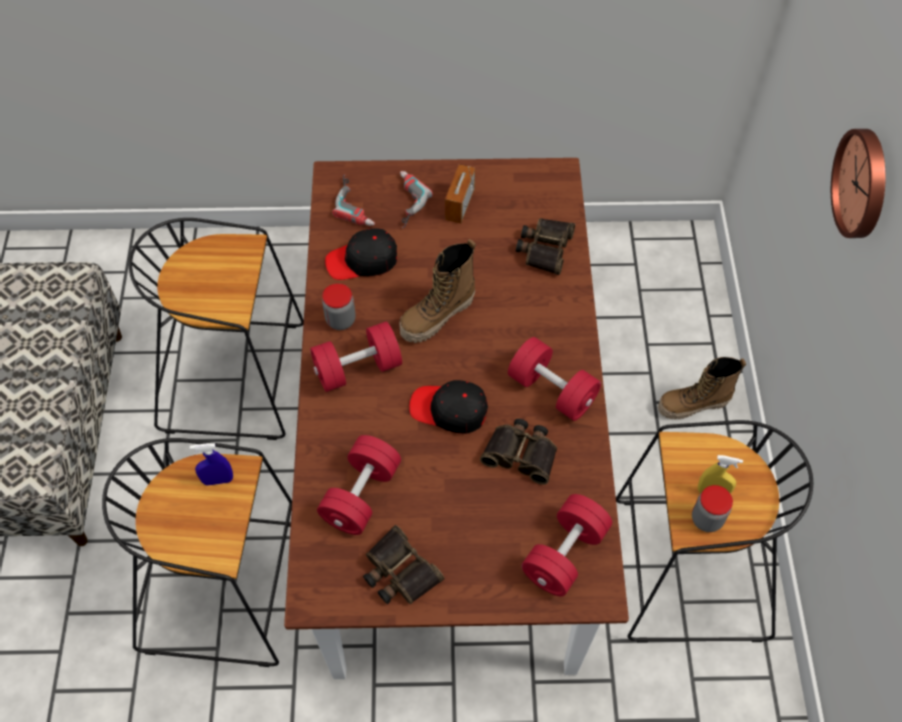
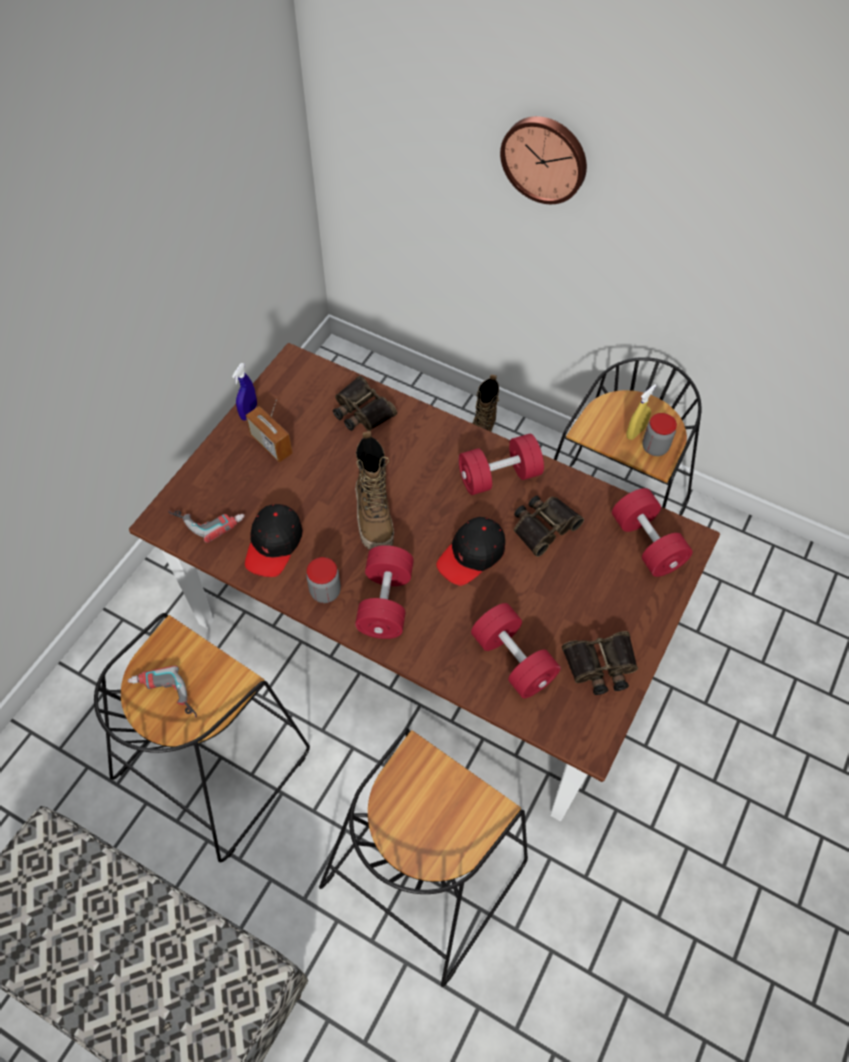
camera: 60 degrees left, 0 degrees up
blue spray bottle [190,443,233,486] -> blue spray bottle moved to [232,363,257,420]
power drill [400,171,433,228] -> power drill moved to [128,665,197,718]

